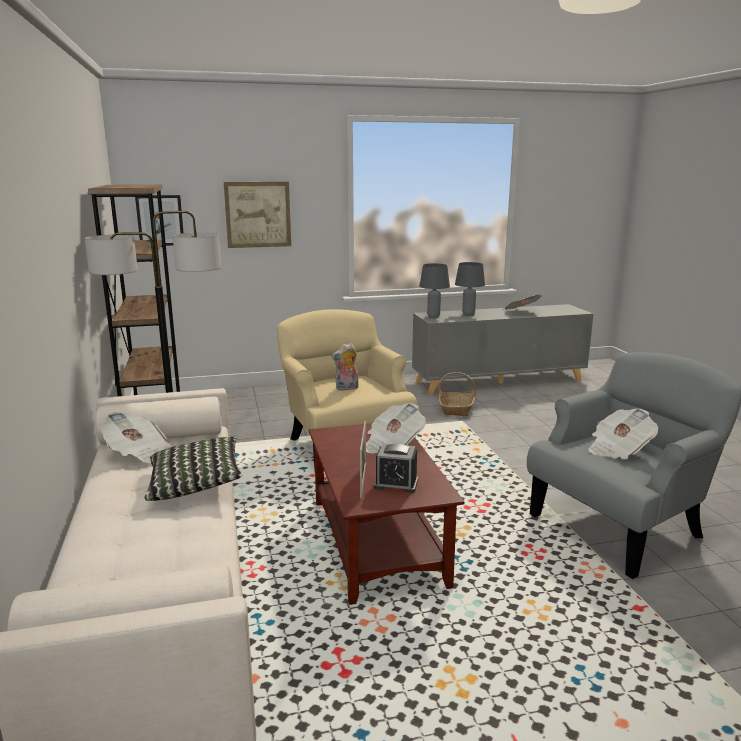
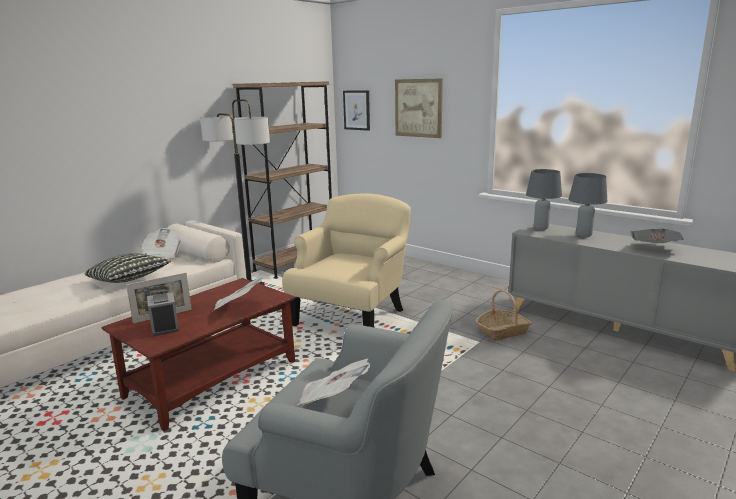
camera: 55 degrees right, 0 degrees up
plush toy [331,343,359,391] -> none

